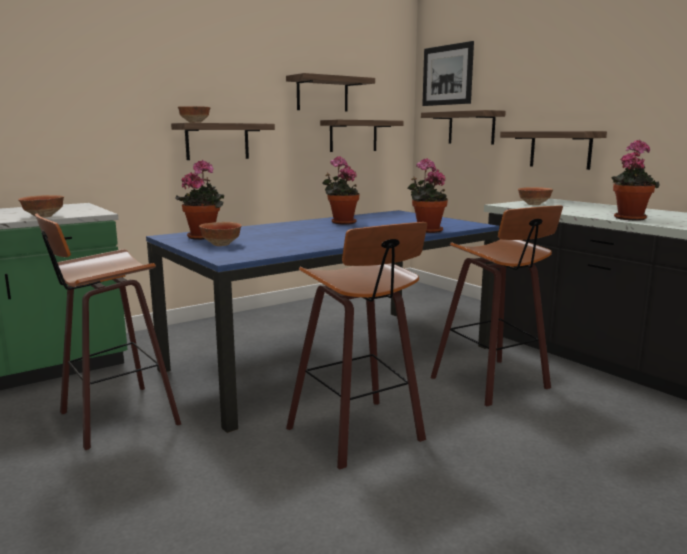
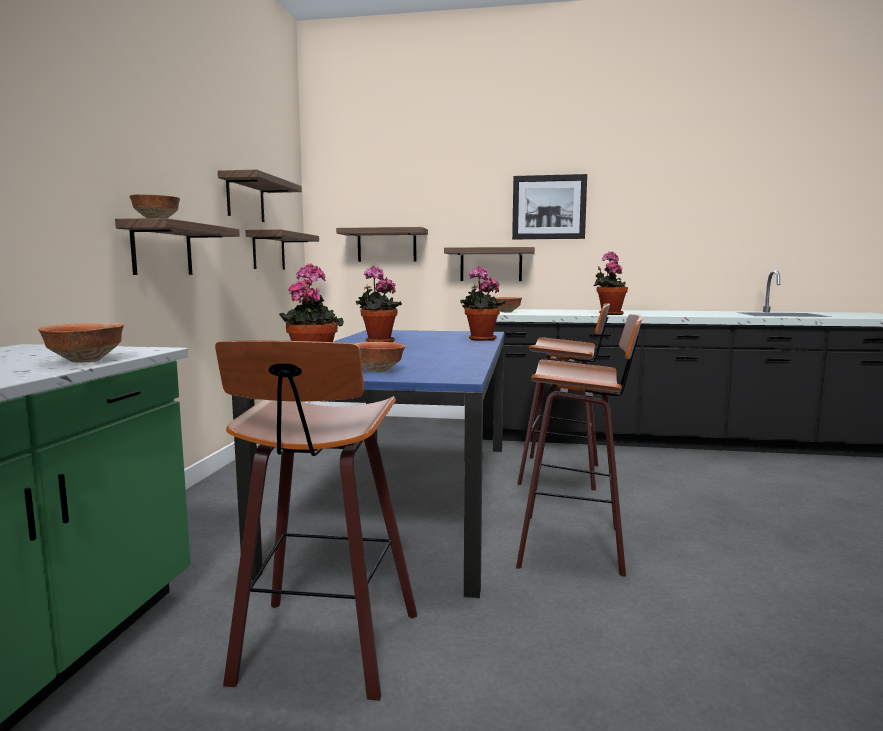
camera: 45 degrees left, 5 degrees down
picture [422,41,474,106] -> picture moved to [512,174,587,239]

